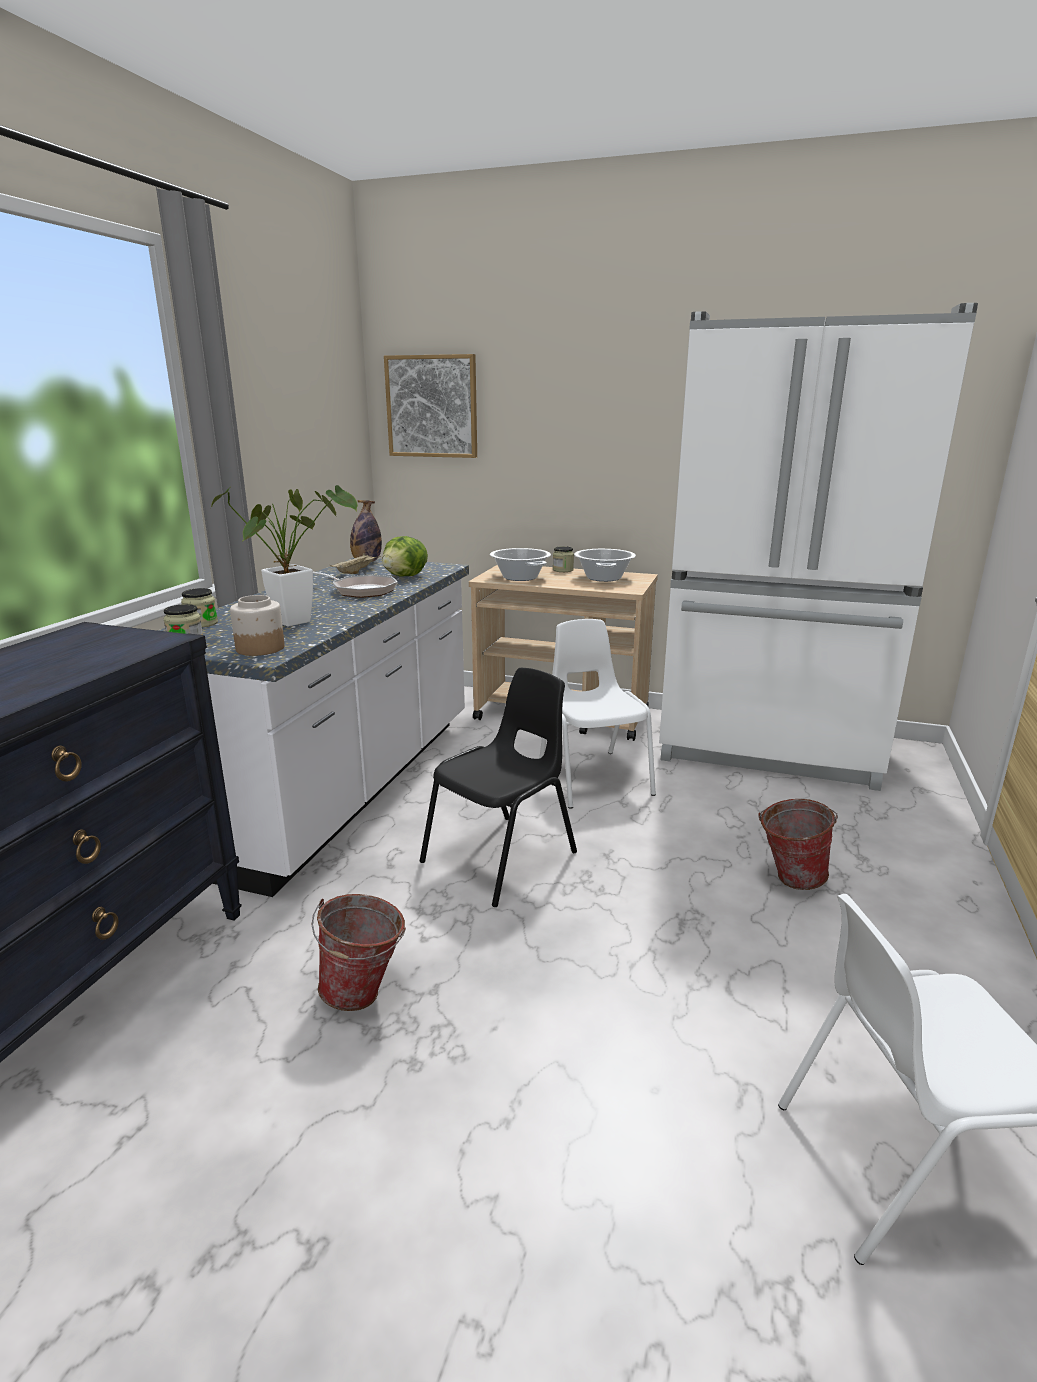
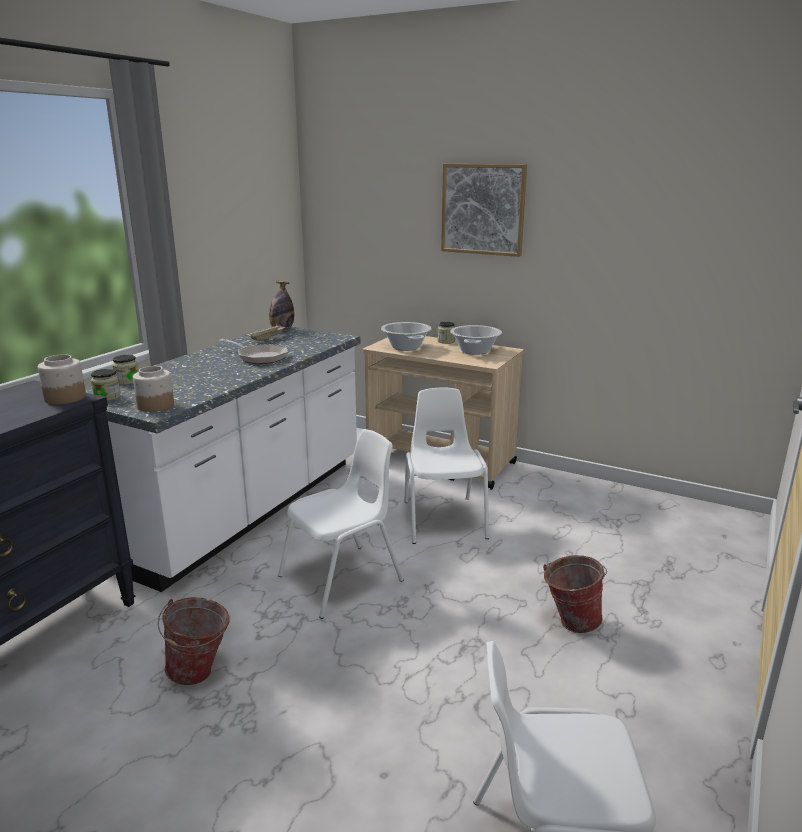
camera: 10 degrees right, 0 degrees up
potted plant [211,485,358,627] -> none
lettuce [382,536,428,576] -> none
picture [384,354,477,458] -> picture moved to [441,164,527,257]
black chair [420,668,577,907] -> white chair [278,429,404,619]
white fridge [659,303,978,791] -> none
none -> jar [38,354,86,404]

